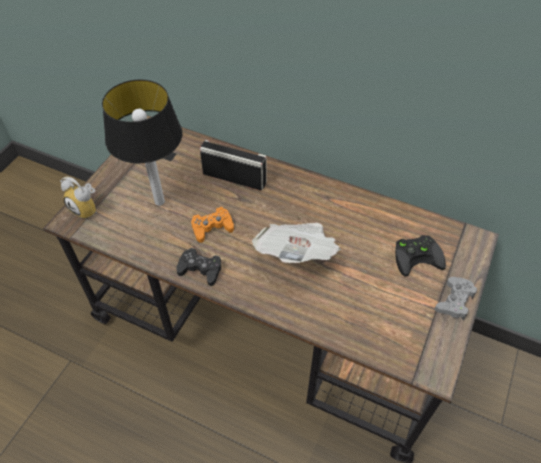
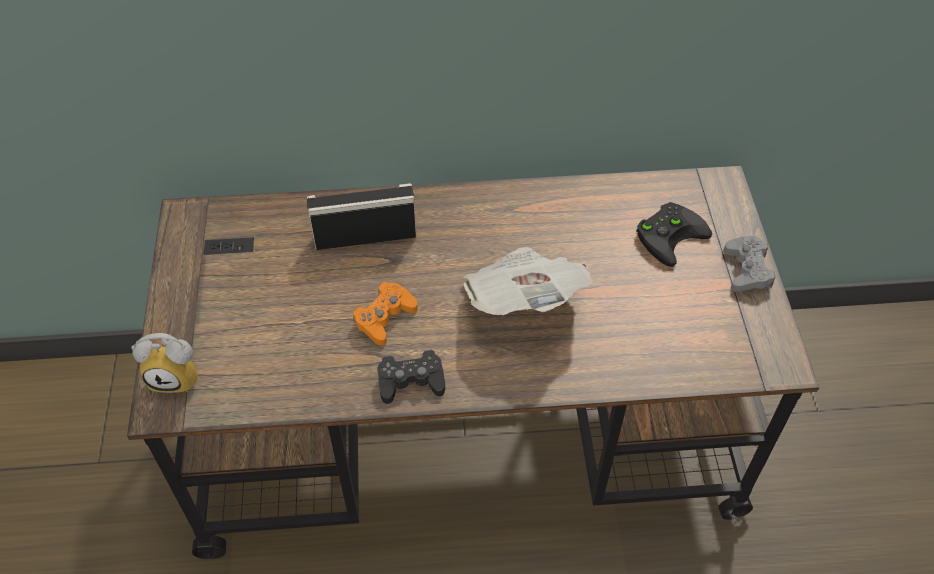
camera: 30 degrees left, 0 degrees up
table lamp [102,79,182,206] -> none

